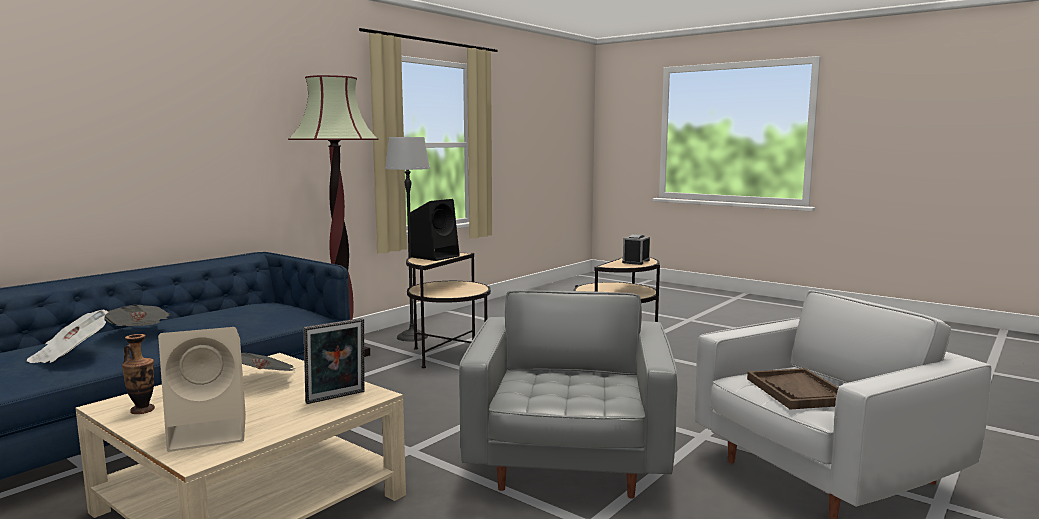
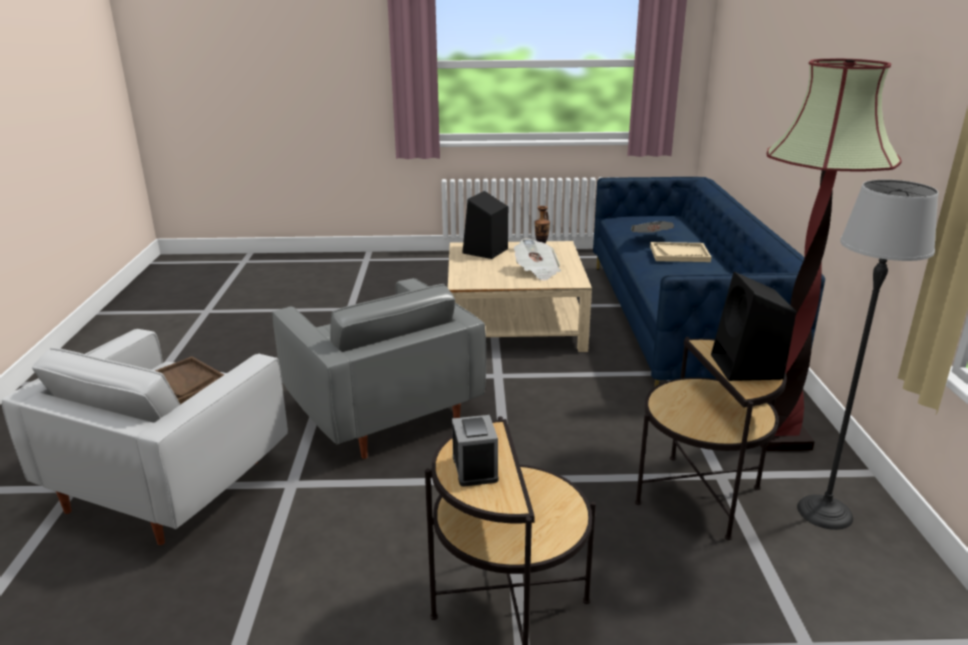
camera: 140 degrees right, 15 degrees up
newspaper [105,305,170,326] -> beige tray [650,242,712,262]
beige speaker [158,327,246,452] -> black speaker [462,191,508,259]
picture frame [303,318,364,404] -> none

